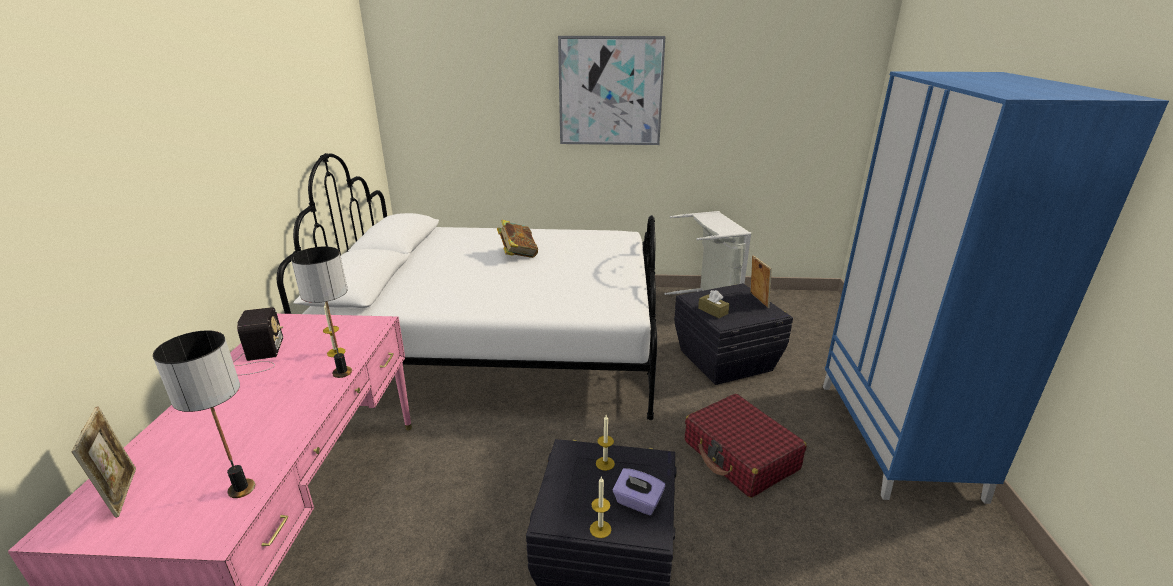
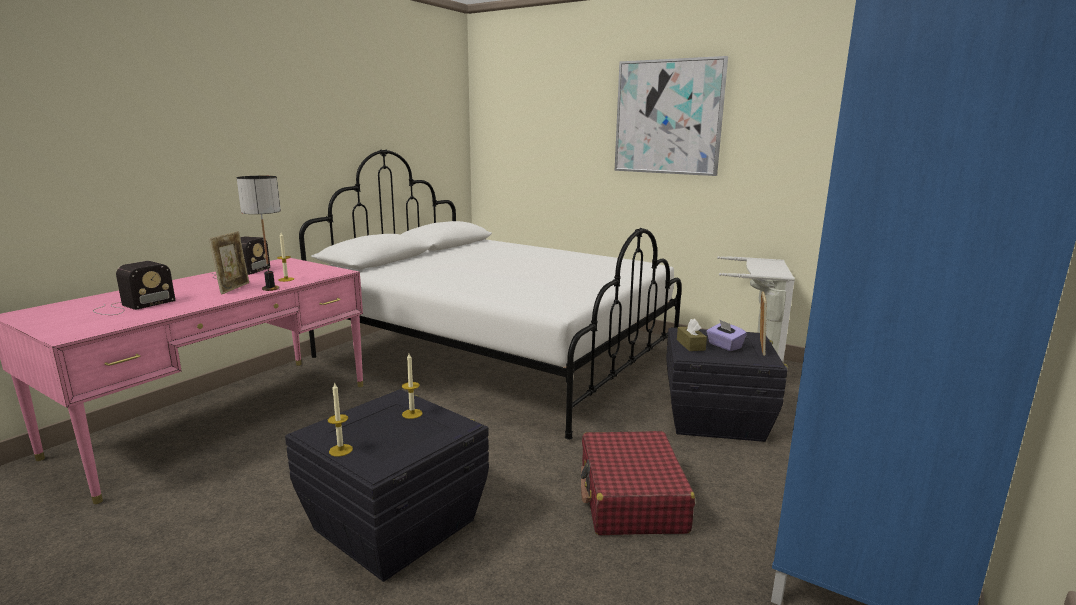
camera: 30 degrees right, 10 degrees down
picture frame [71,406,136,518] -> picture frame moved to [209,231,249,294]
table lamp [153,330,255,498] -> none
book [497,220,538,258] -> none
purple tissue box [613,468,665,515] -> purple tissue box moved to [706,319,747,351]
none -> radio [93,261,175,315]

